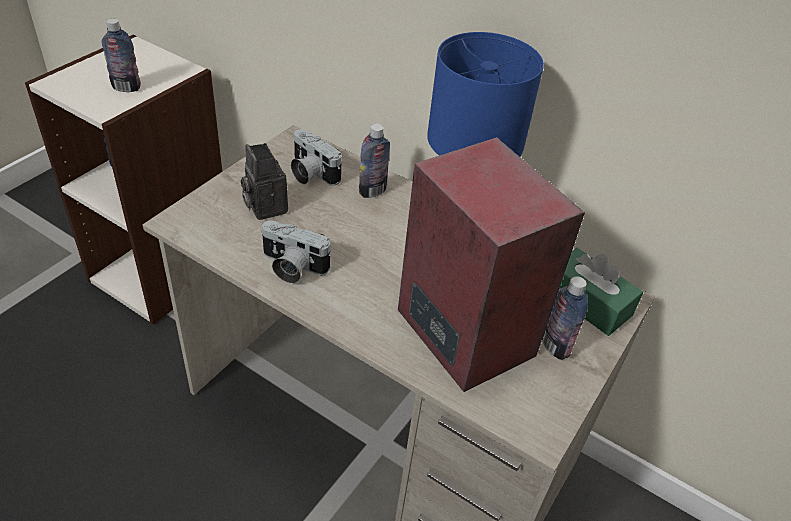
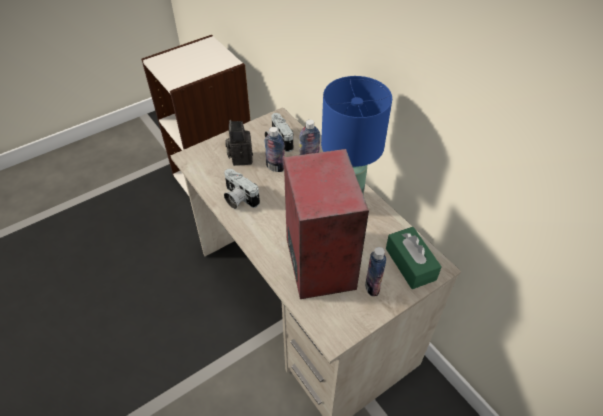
camera: 25 degrees right, 5 degrees up
bottle [102,18,141,92] -> bottle moved to [264,127,285,172]

